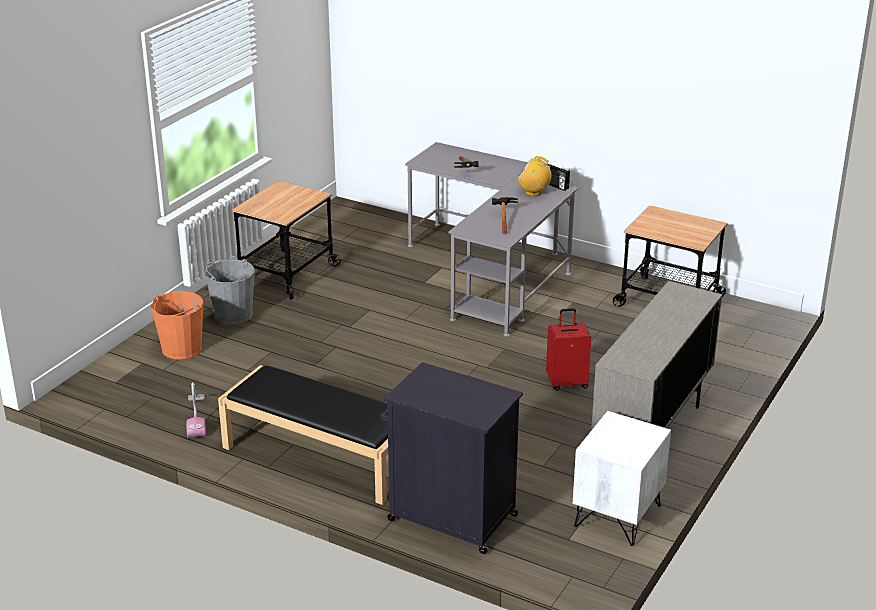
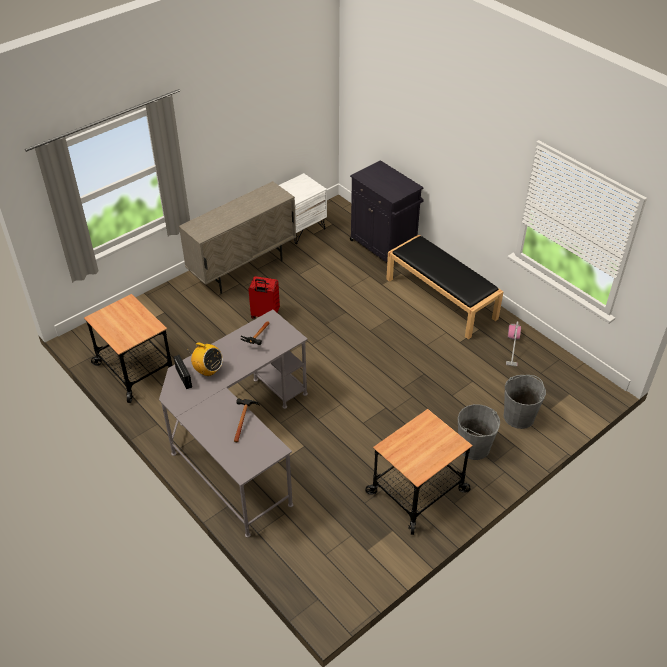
camera: 160 degrees left, 15 degrees up
orange bucket [151,291,203,359] -> grey bucket [504,375,546,429]

